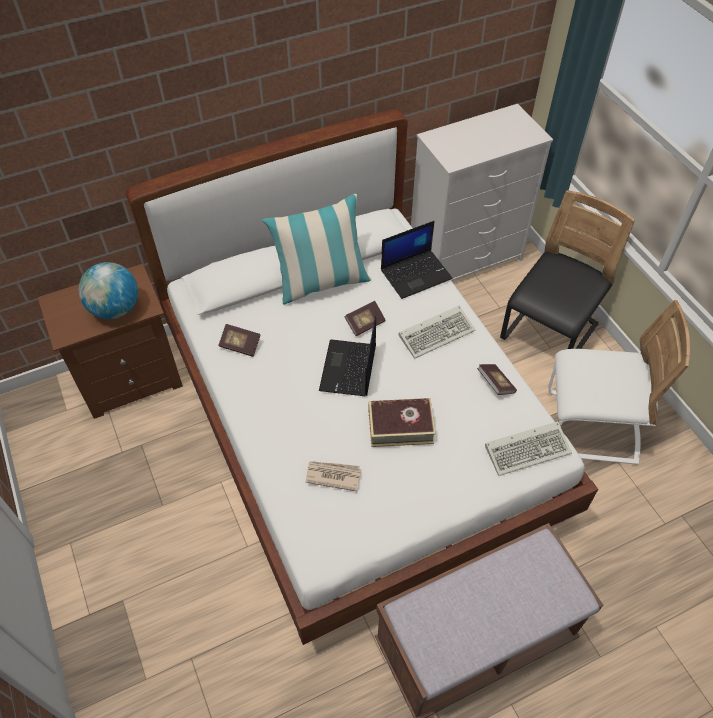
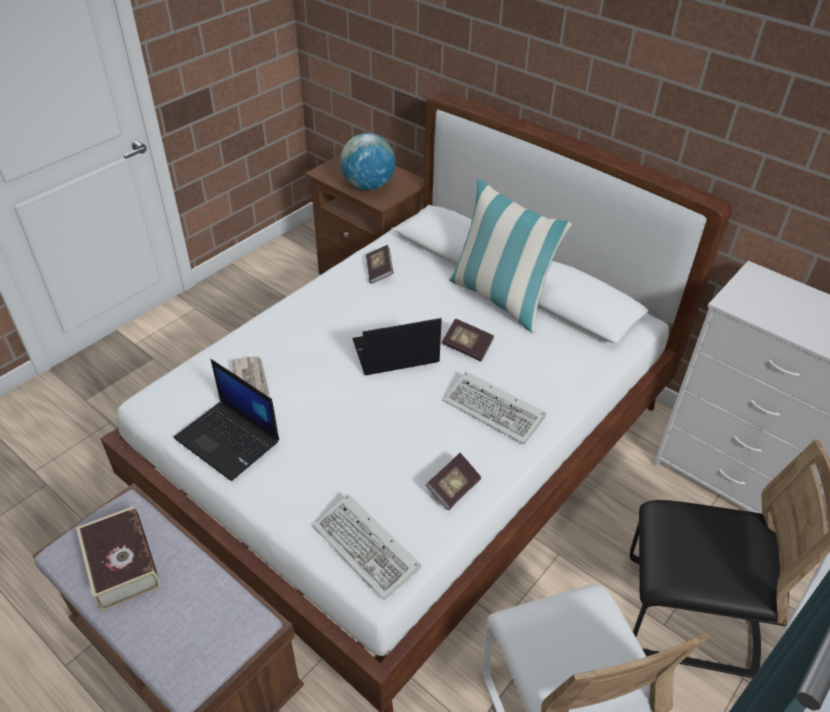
camera: 65 degrees right, 10 degrees down
book [369,398,435,447] -> book moved to [76,506,161,611]
laptop [381,221,453,299] -> laptop moved to [174,359,279,481]

